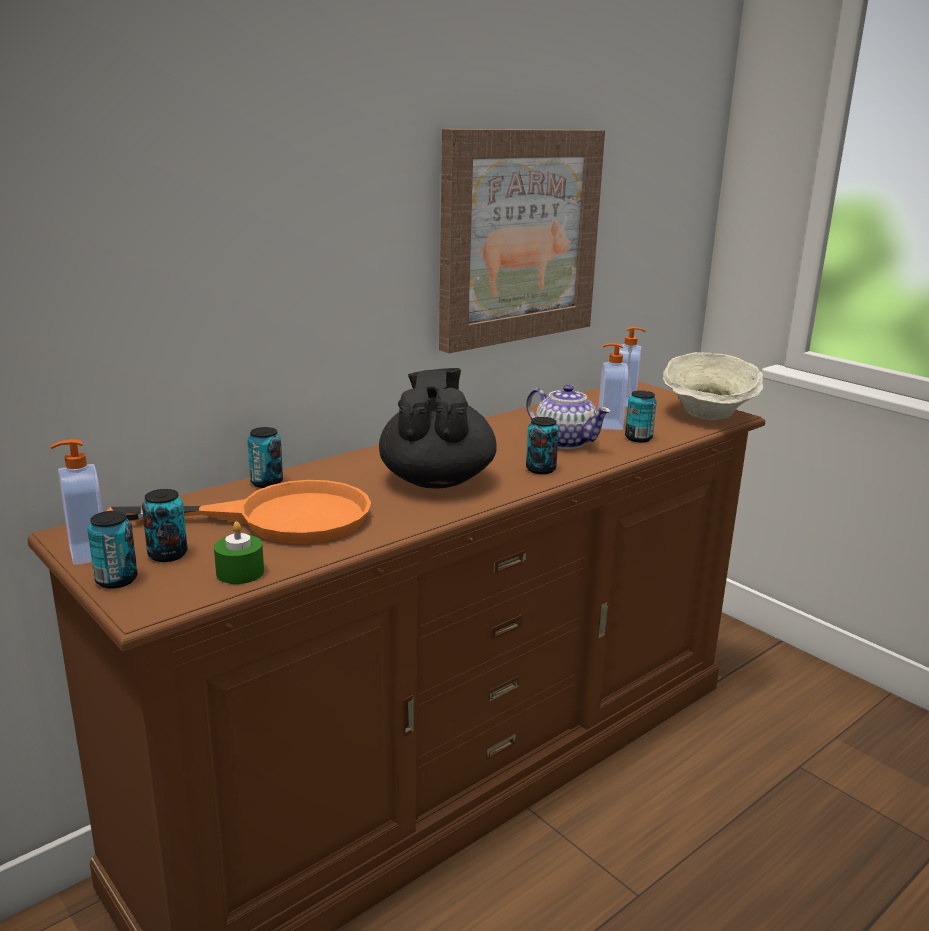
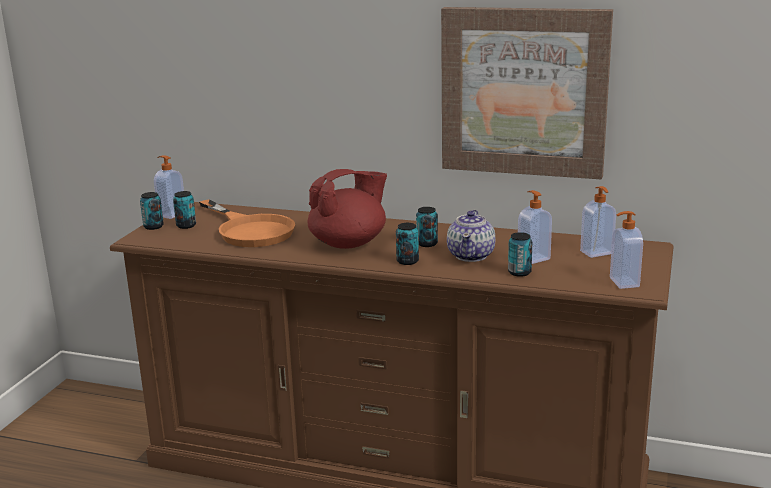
camera: 60 degrees right, 0 degrees up
green candle [214,521,264,584] -> none
can [248,427,283,488] -> can moved to [416,207,438,247]
black teapot [379,368,497,489] -> red teapot [307,169,387,249]
beige bowl [663,352,763,420] -> soap dispenser [610,211,643,289]

